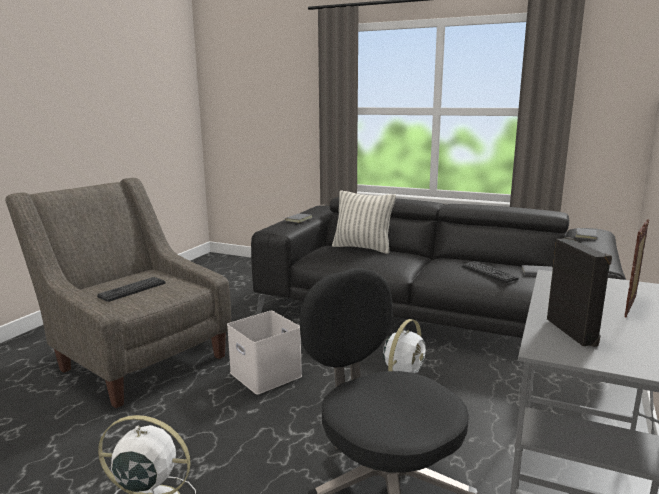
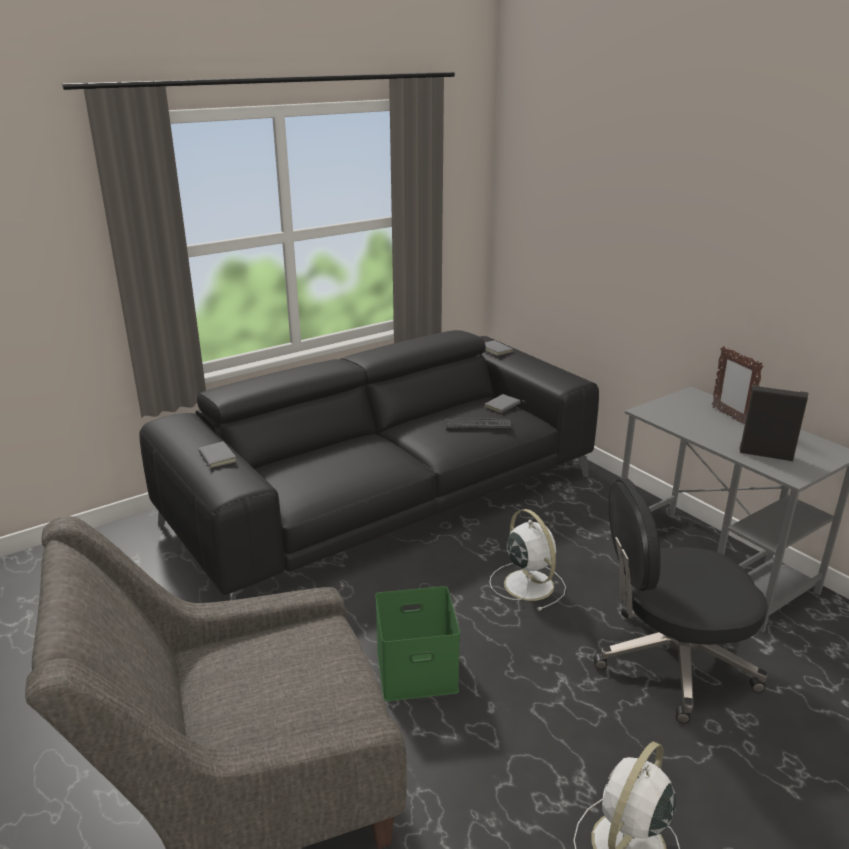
camera: 60 degrees left, 10 degrees up
keyboard [97,277,165,302] -> none
white storage box [227,311,302,395] -> green storage box [375,586,460,701]
pillow [332,190,396,254] -> none

